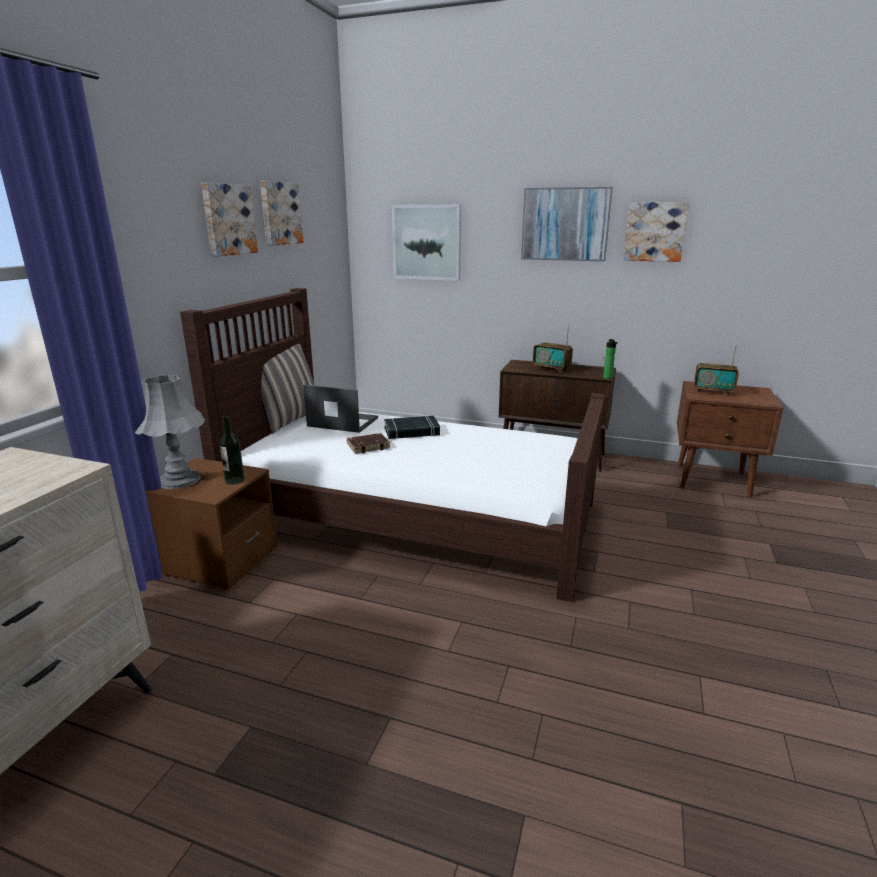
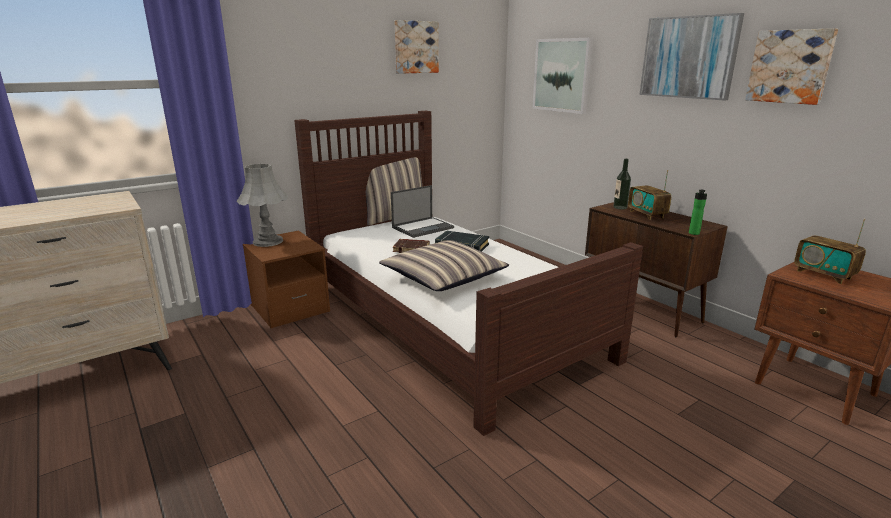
camera: 35 degrees right, 0 degrees up
picture [201,183,258,256] -> none
bottle [220,416,245,485] -> bottle moved to [613,158,631,209]
laptop [303,385,378,433] -> laptop turned 90 degrees clockwise [391,185,454,238]
none -> pillow [379,240,509,291]

